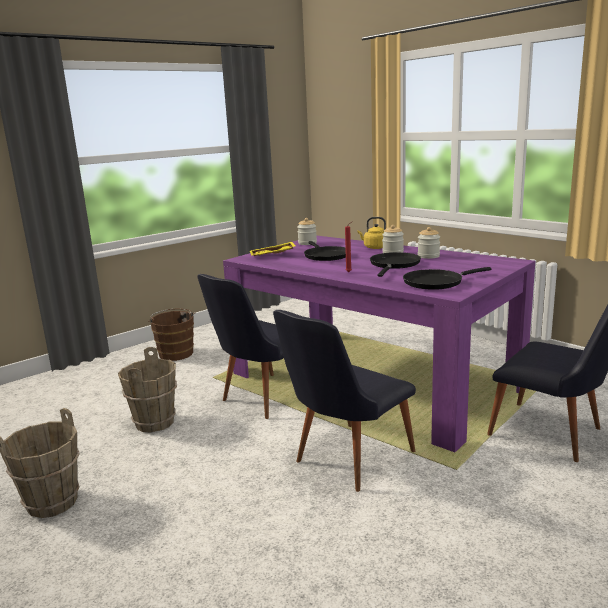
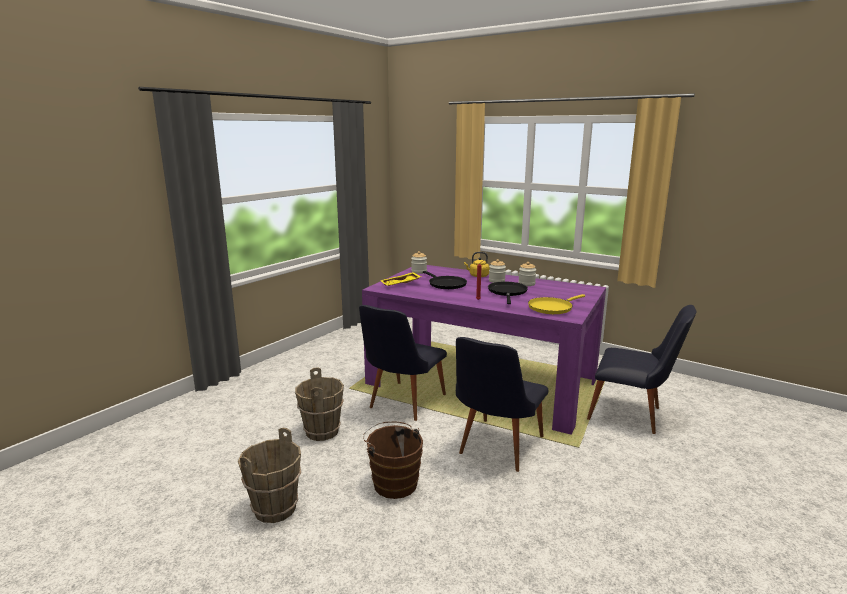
camera: 15 degrees left, 0 degrees up
brown bucket [149,309,195,361] -> brown bucket moved to [363,421,423,499]
black frying pan [403,267,491,290] -> yellow frying pan [528,294,585,314]

